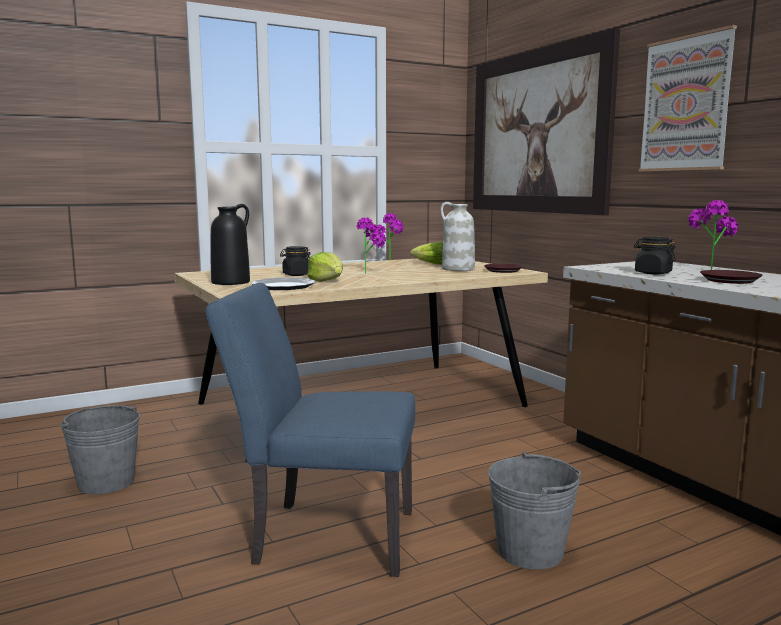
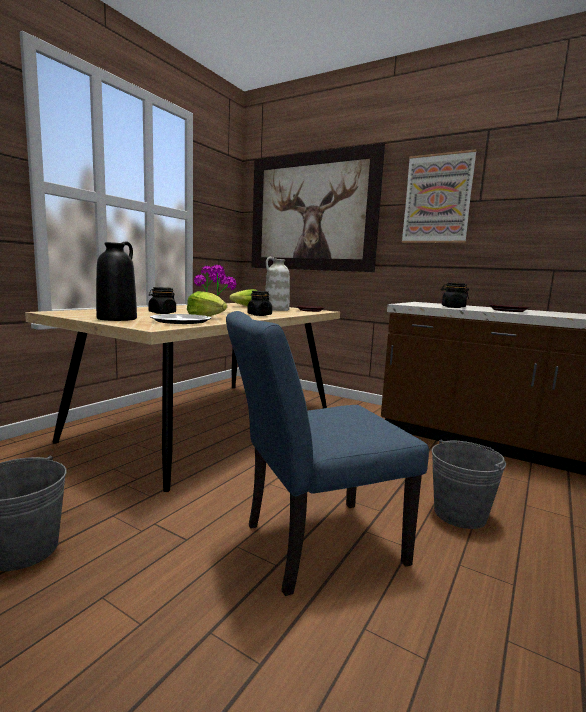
camera: 30 degrees left, 0 degrees up
potted plant [688,200,739,270] -> none
none -> black jar [247,291,272,316]

